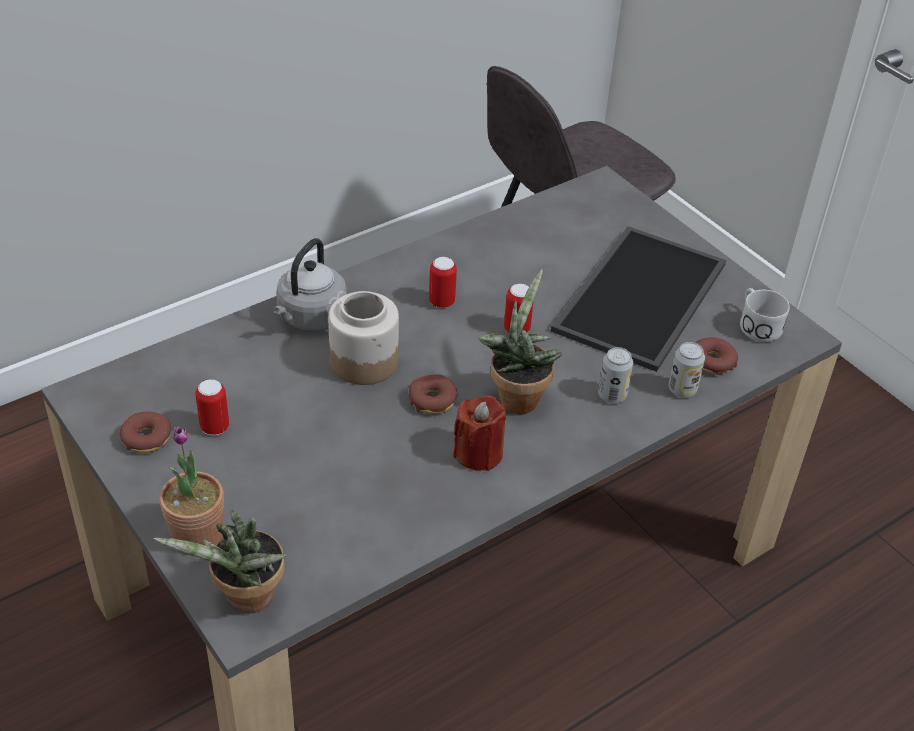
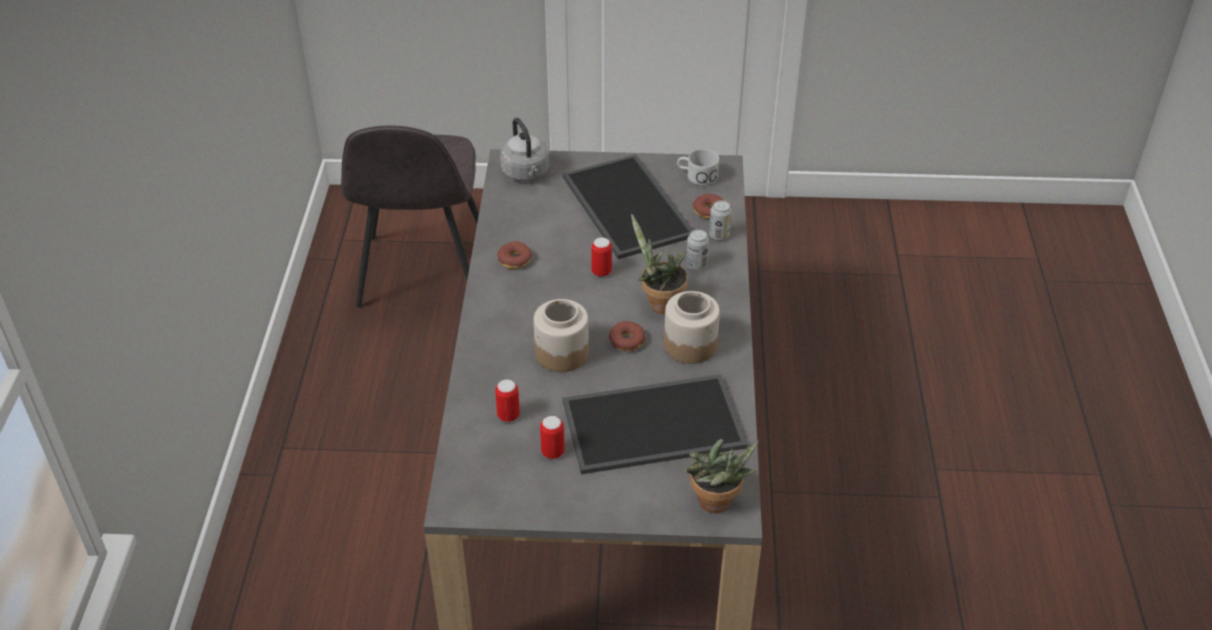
camera: 50 degrees left, 0 degrees up
donut [120,412,171,453] -> donut moved to [497,241,532,269]
potted plant [159,426,224,545] -> none
grey kettle [273,238,347,330] -> grey kettle moved to [500,118,550,181]
can [429,257,457,308] -> can moved to [495,379,520,422]
red candle [453,395,506,471] -> jar [664,291,720,364]
none -> tray [563,374,748,474]

